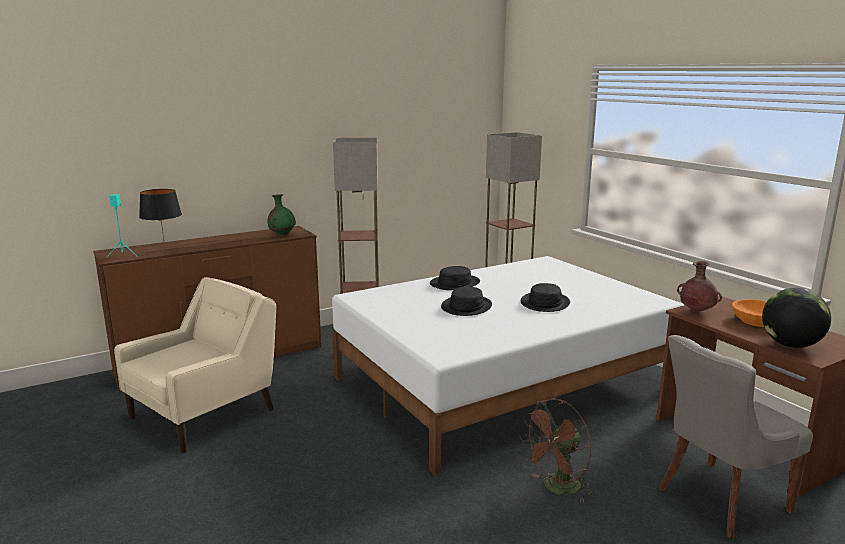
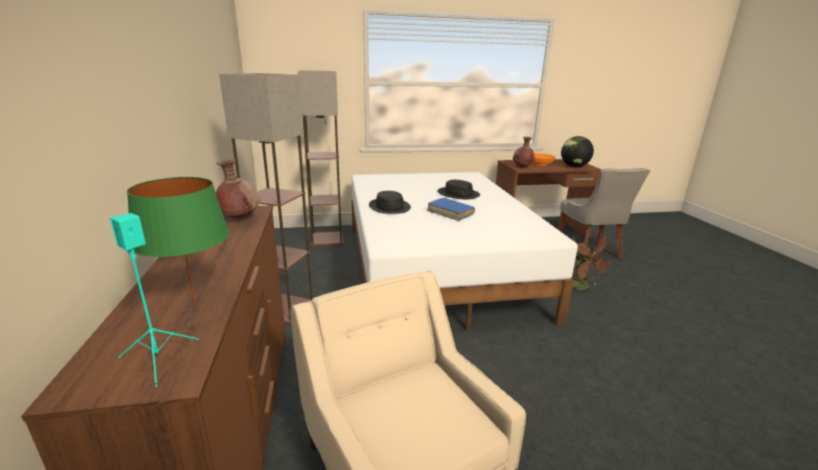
camera: 70 degrees left, 5 degrees up
black table lamp [139,189,182,248] -> green table lamp [127,177,229,307]
green vase [267,194,296,235] -> brown vase [216,159,259,219]
black hat [441,287,492,316] -> blue book [427,198,475,221]

